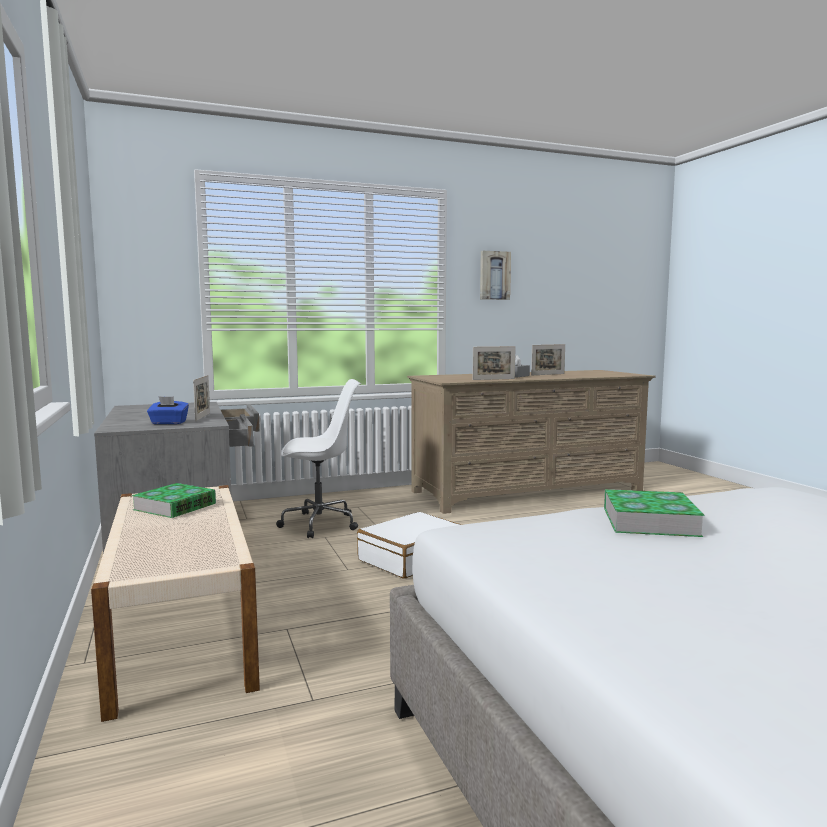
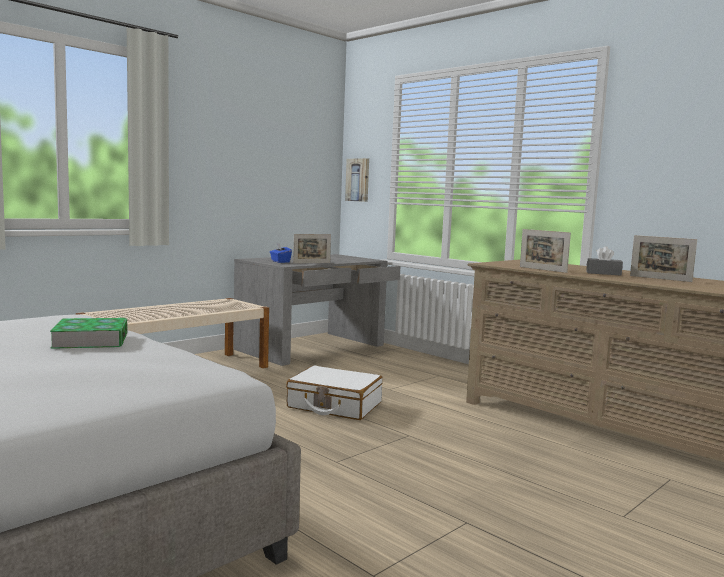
camera: 65 degrees right, 0 degrees up
book [132,483,216,518] -> none
white office chair [276,379,361,538] -> none
picture [480,251,511,300] -> picture moved to [345,158,369,202]

